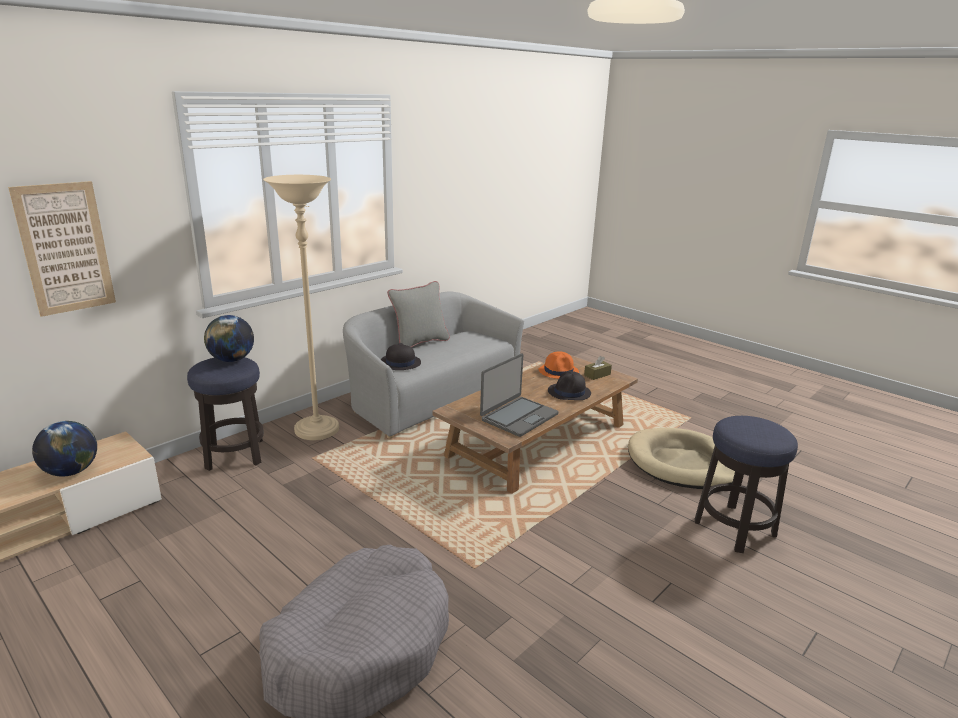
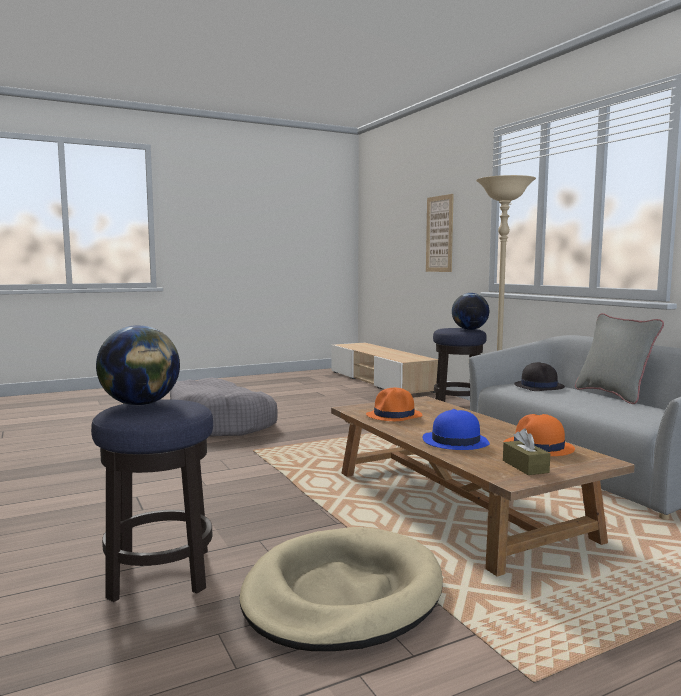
camera: 110 degrees right, 15 degrees down
globe [32,421,97,477] -> globe moved to [96,325,180,406]
laptop [480,353,559,437] -> orange hat [366,388,422,421]
black hat [548,371,591,400] -> blue hat [423,409,490,450]

